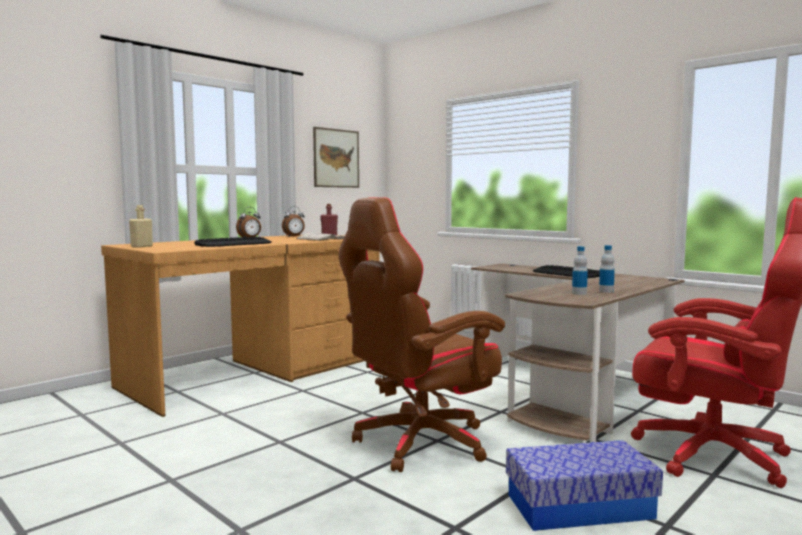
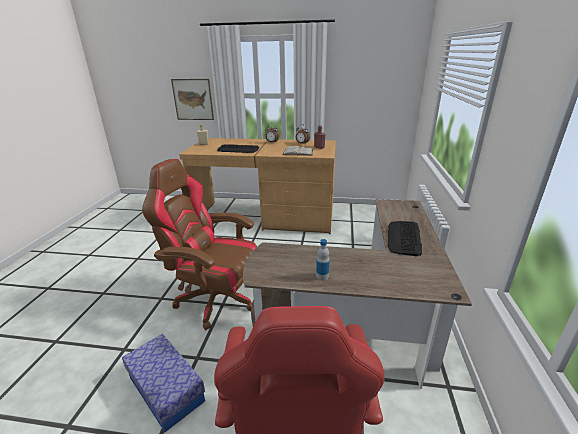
camera: 55 degrees right, 20 degrees up
picture [313,127,359,188] -> picture moved to [171,79,214,120]
bottle [572,246,588,295] -> none

